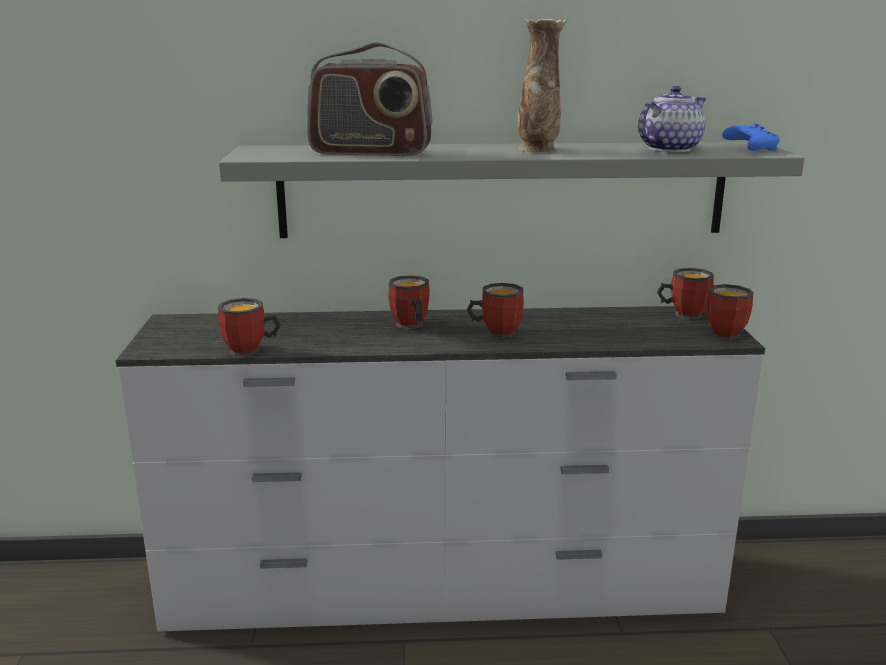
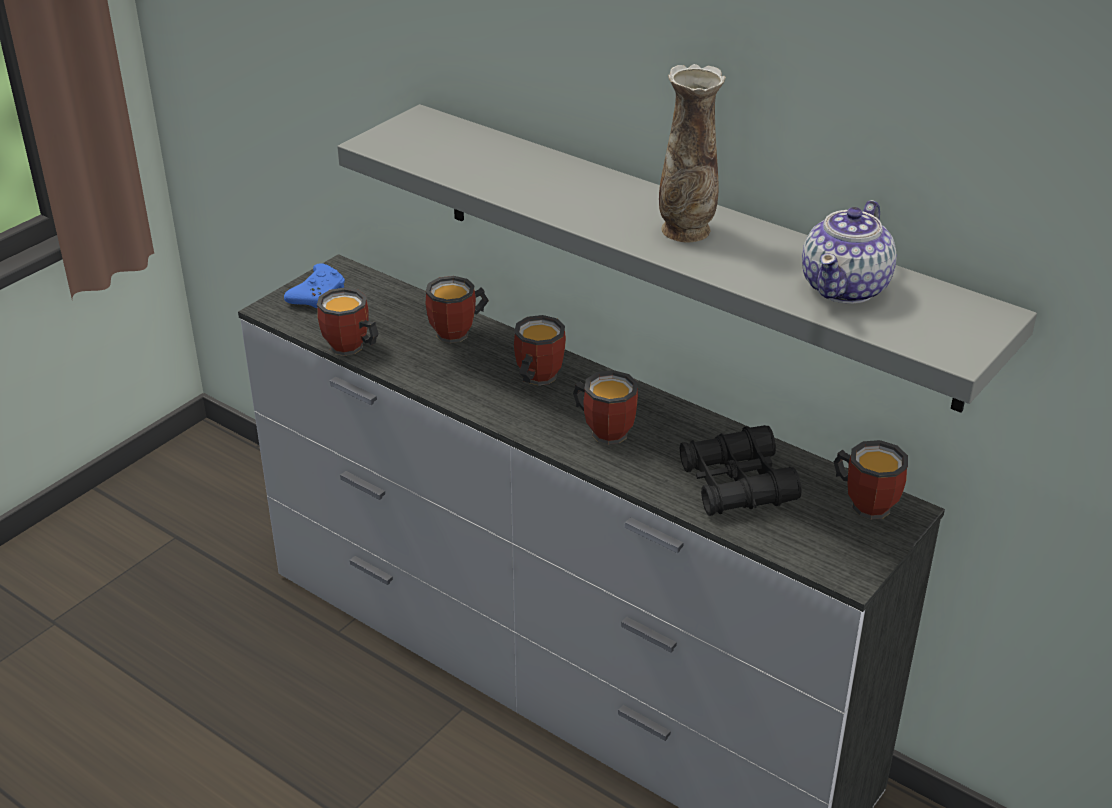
camera: 40 degrees right, 15 degrees up
radio [307,42,432,156] -> none
teapot [638,86,706,152] -> teapot turned 120 degrees clockwise [802,200,897,304]
mug [706,284,754,340] -> mug moved to [425,276,489,343]
blue game controller [722,123,780,151] -> blue game controller moved to [284,263,345,308]
none -> black binoculars [680,425,802,516]

